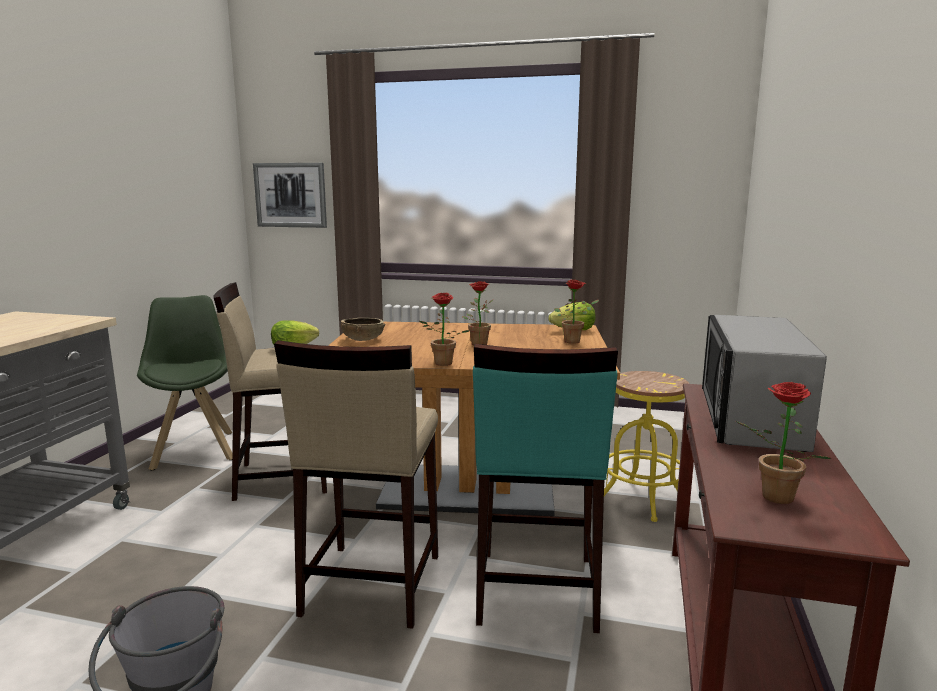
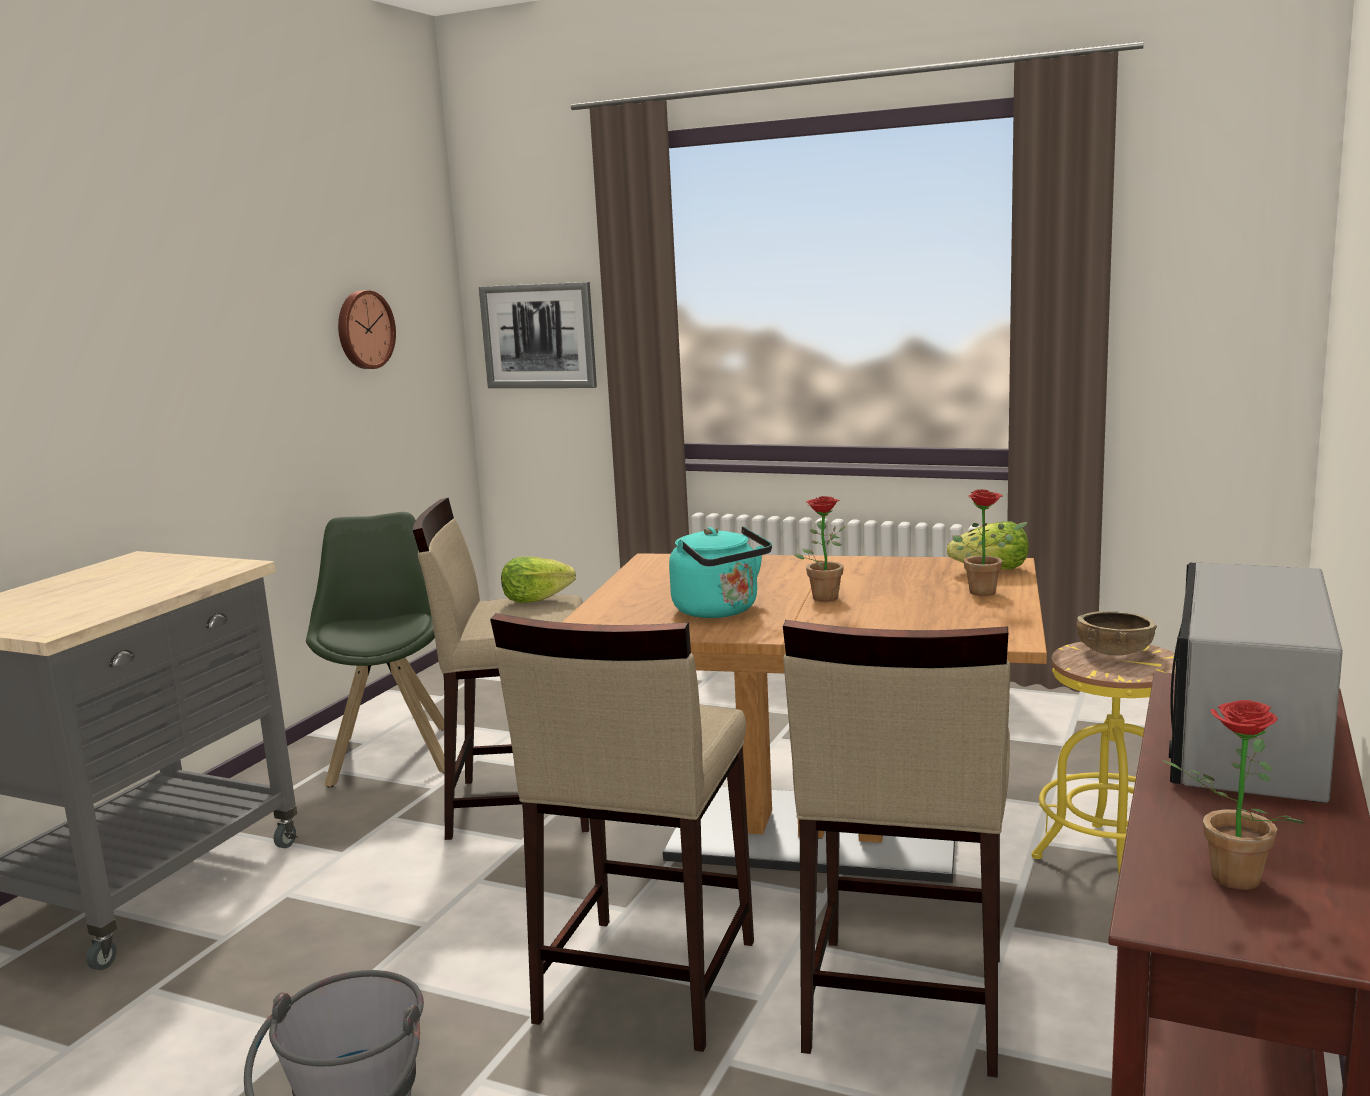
camera: 10 degrees right, 0 degrees up
brown bowl [341,318,386,341] -> brown bowl moved to [1076,611,1157,656]
potted plant [419,293,470,366] -> none
turquoise stool [473,344,618,633] -> beige stool [783,620,1010,1078]
none -> wall clock [338,290,396,369]
none -> turquoise kettle [669,526,772,618]

